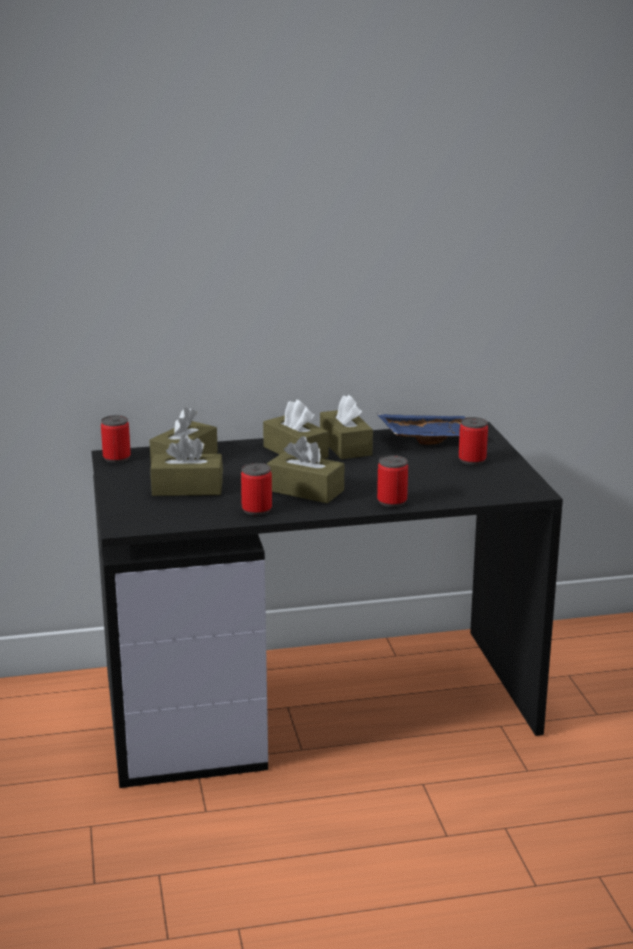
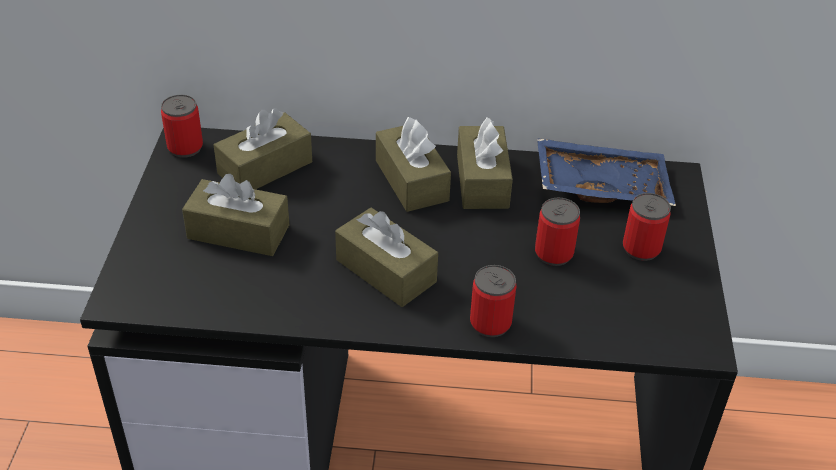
camera: 15 degrees right, 20 degrees up
can [241,463,272,516] -> can moved to [535,198,580,266]

